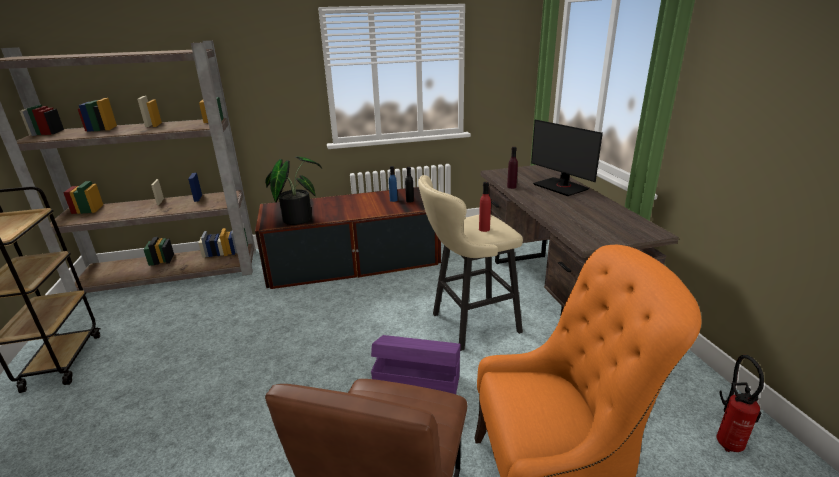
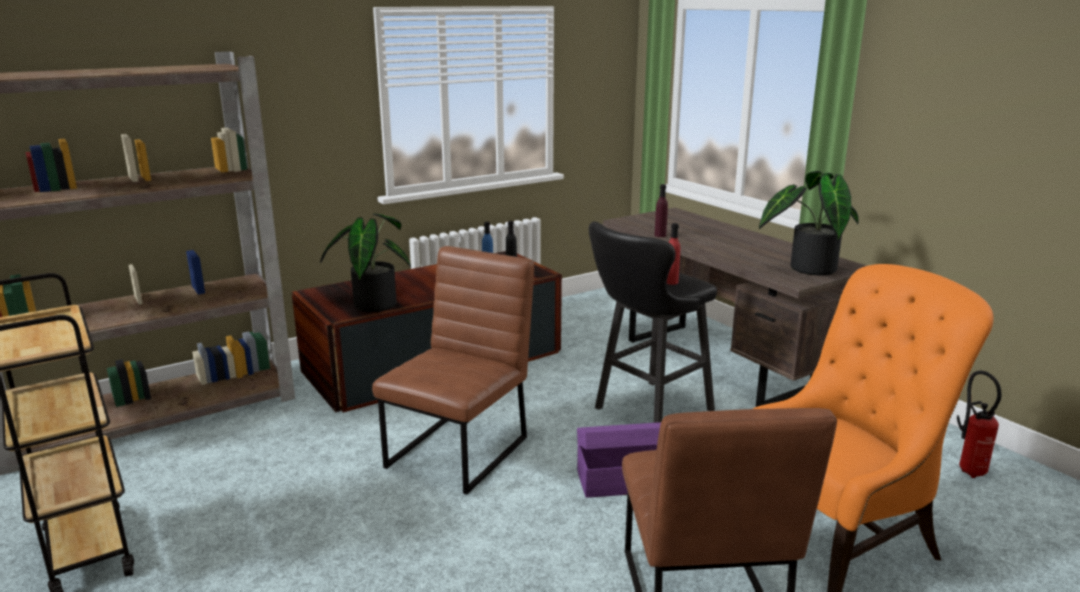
camera: 20 degrees left, 5 degrees down
beige stool [418,175,523,351] -> black stool [589,221,717,423]
monitor [531,120,603,196] -> none
none -> brown chair [372,246,534,495]
none -> potted plant [759,171,859,275]

